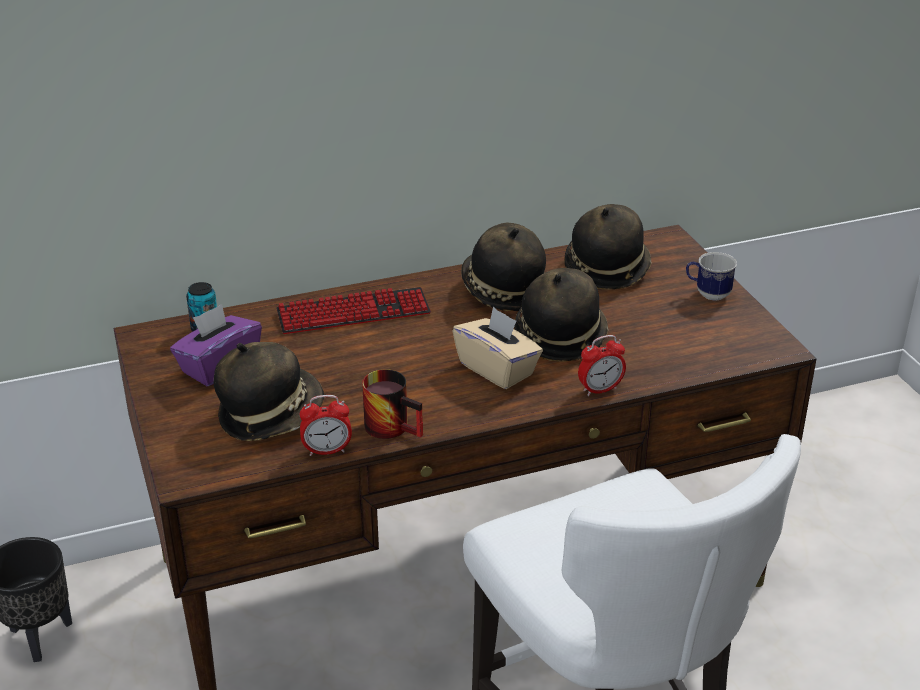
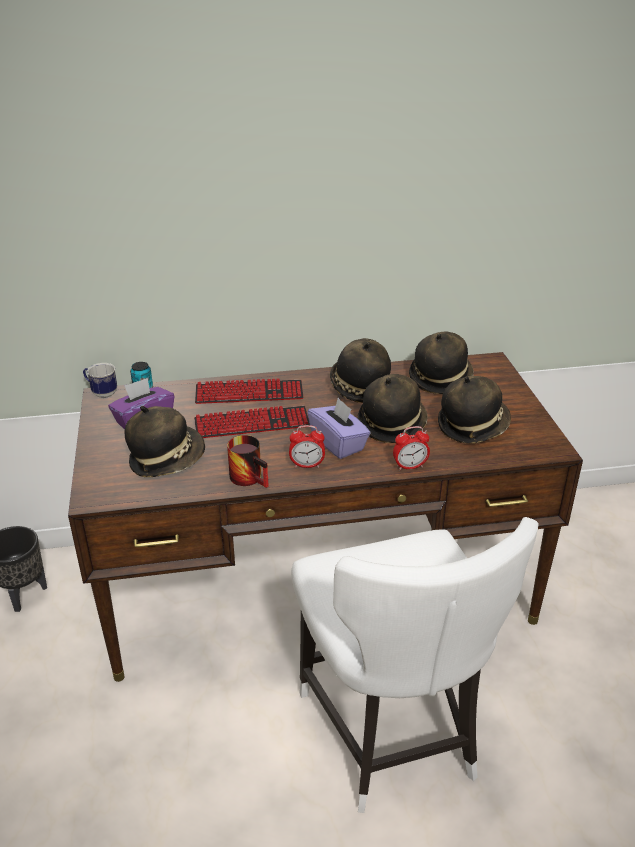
camera: 10 degrees right, 0 degrees up
alarm clock [300,395,352,456] -> alarm clock moved to [289,425,325,468]
beige tissue box [453,306,543,389] -> purple tissue box [307,398,371,459]
mug [686,252,737,300] -> mug moved to [83,363,117,398]
none -> keyboard [194,406,310,438]
none -> hat [438,376,511,444]

